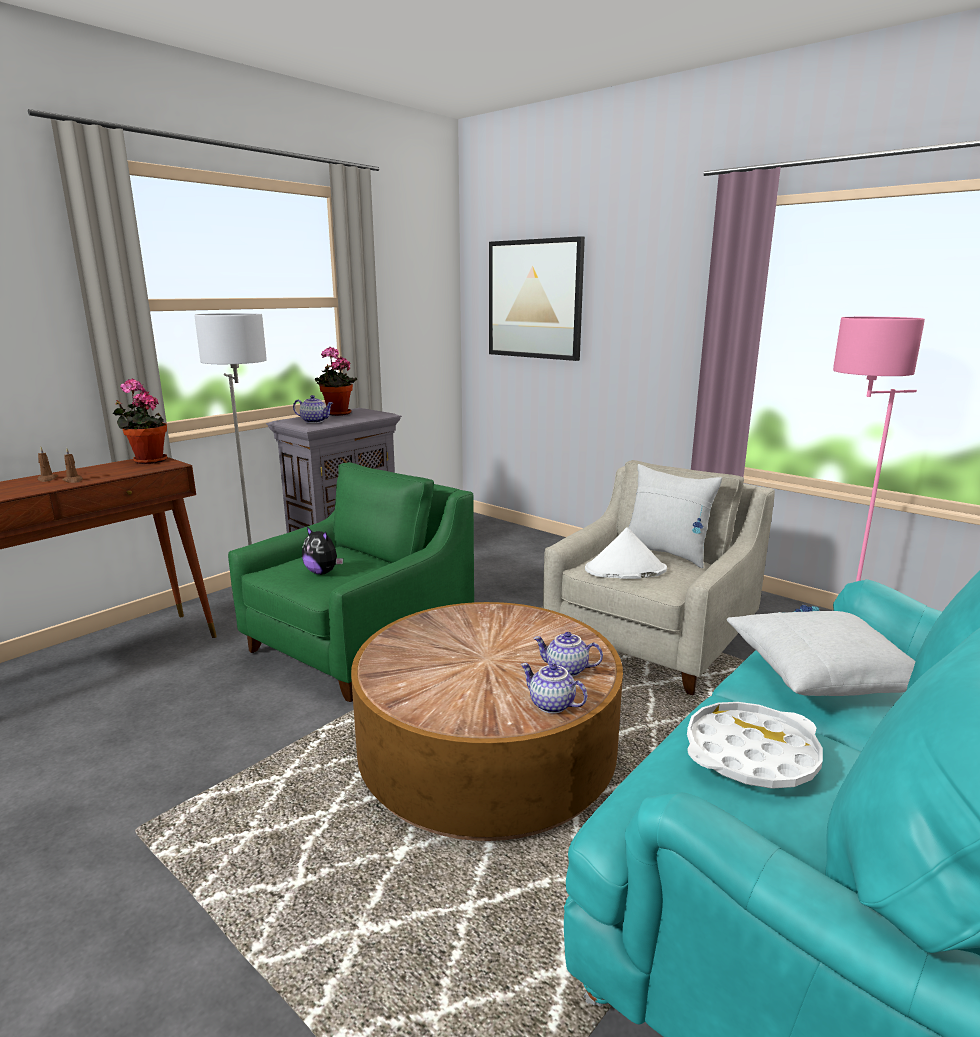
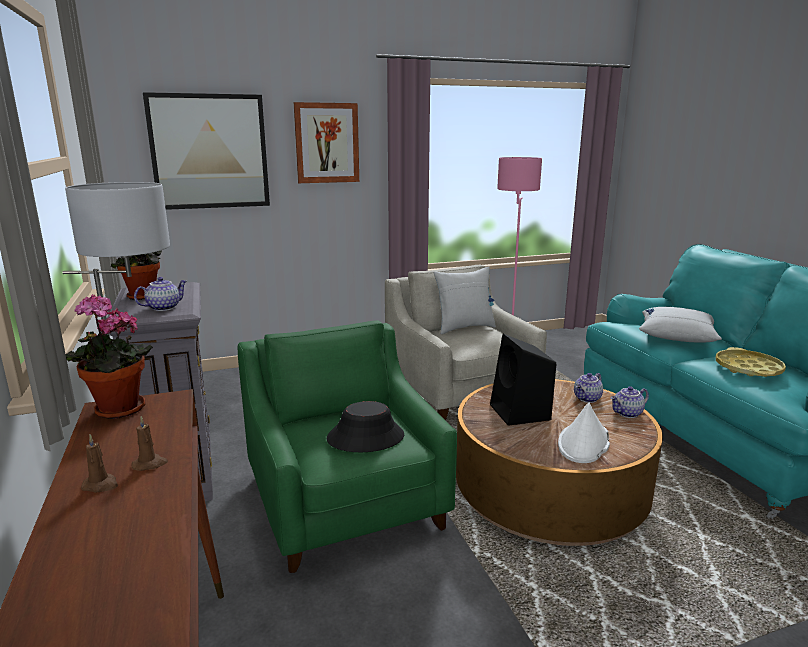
camera: 60 degrees left, 0 degrees up
plush toy [302,527,343,575] -> black hat [327,401,404,452]
white hat [585,527,667,579] -> white hat moved to [558,403,610,463]
white tray [687,702,823,789] -> yellow tray [716,347,786,377]
none -> picture [294,102,359,183]
none -> black speaker [490,334,556,426]

